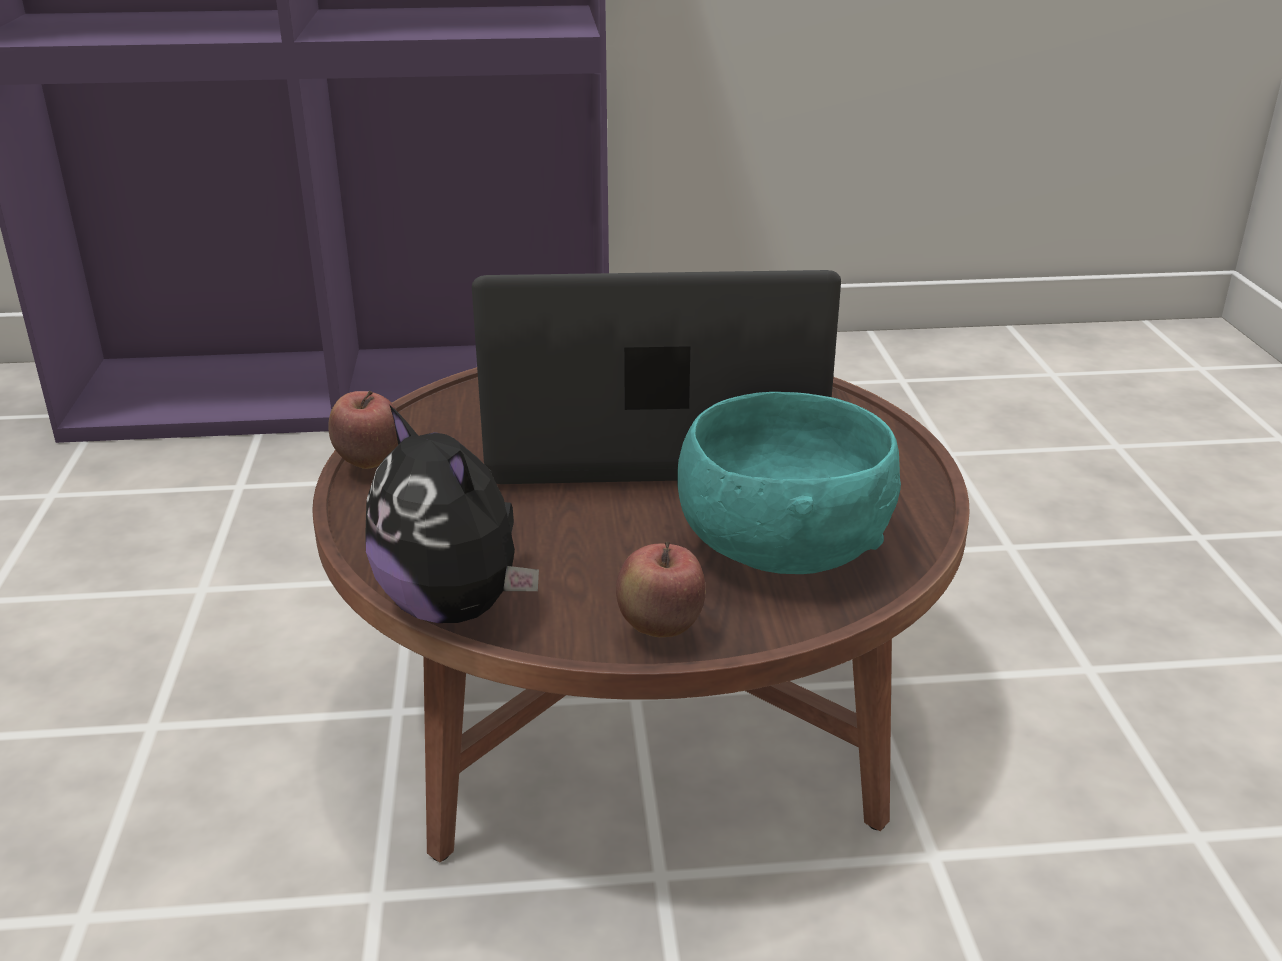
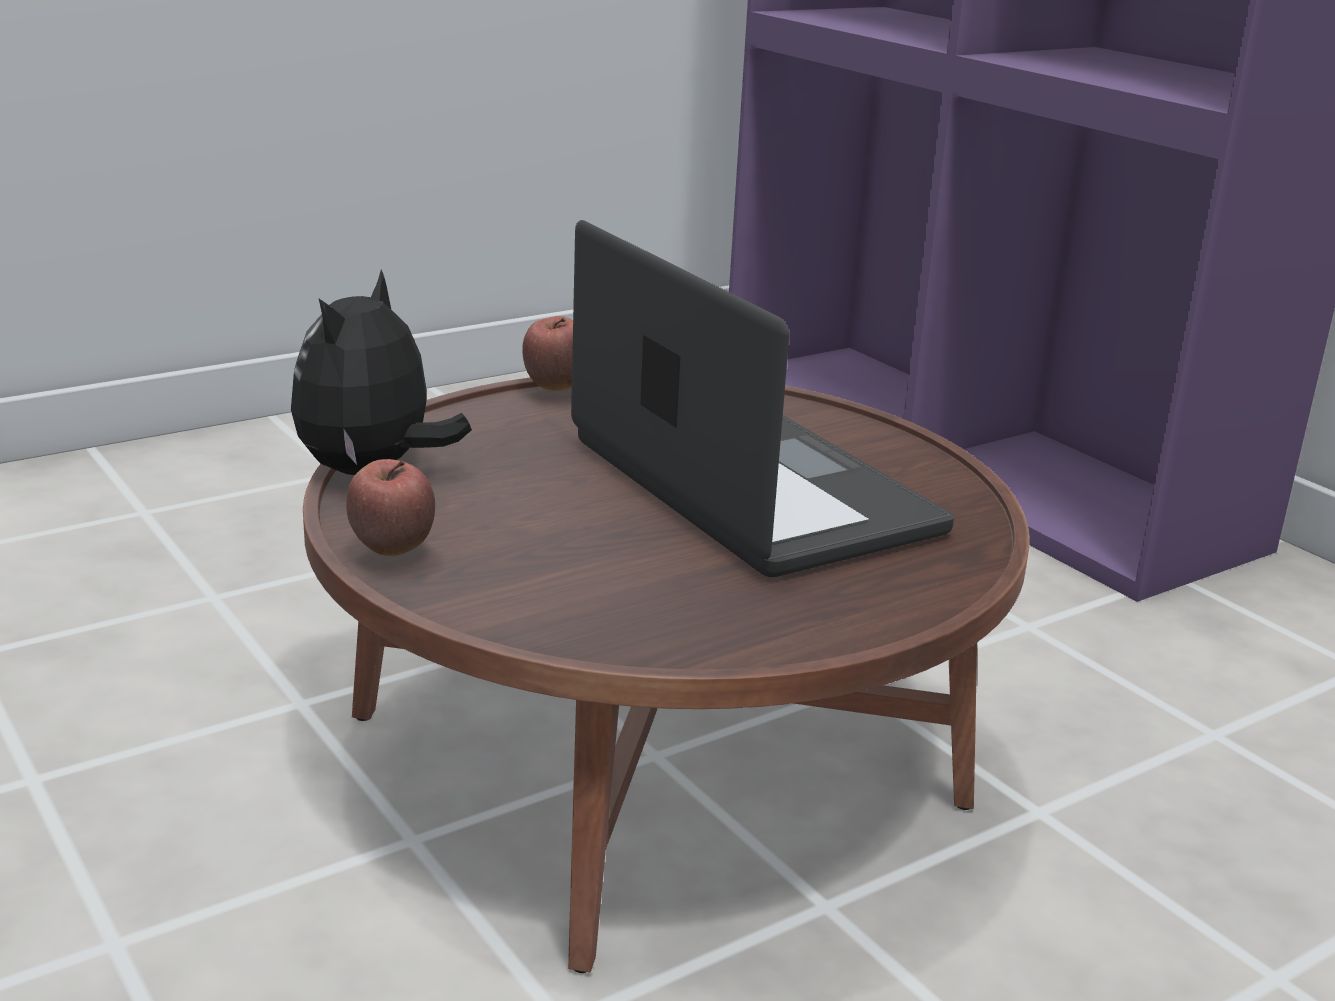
camera: 60 degrees right, 5 degrees down
turquoise bowl [677,392,901,574] -> none

